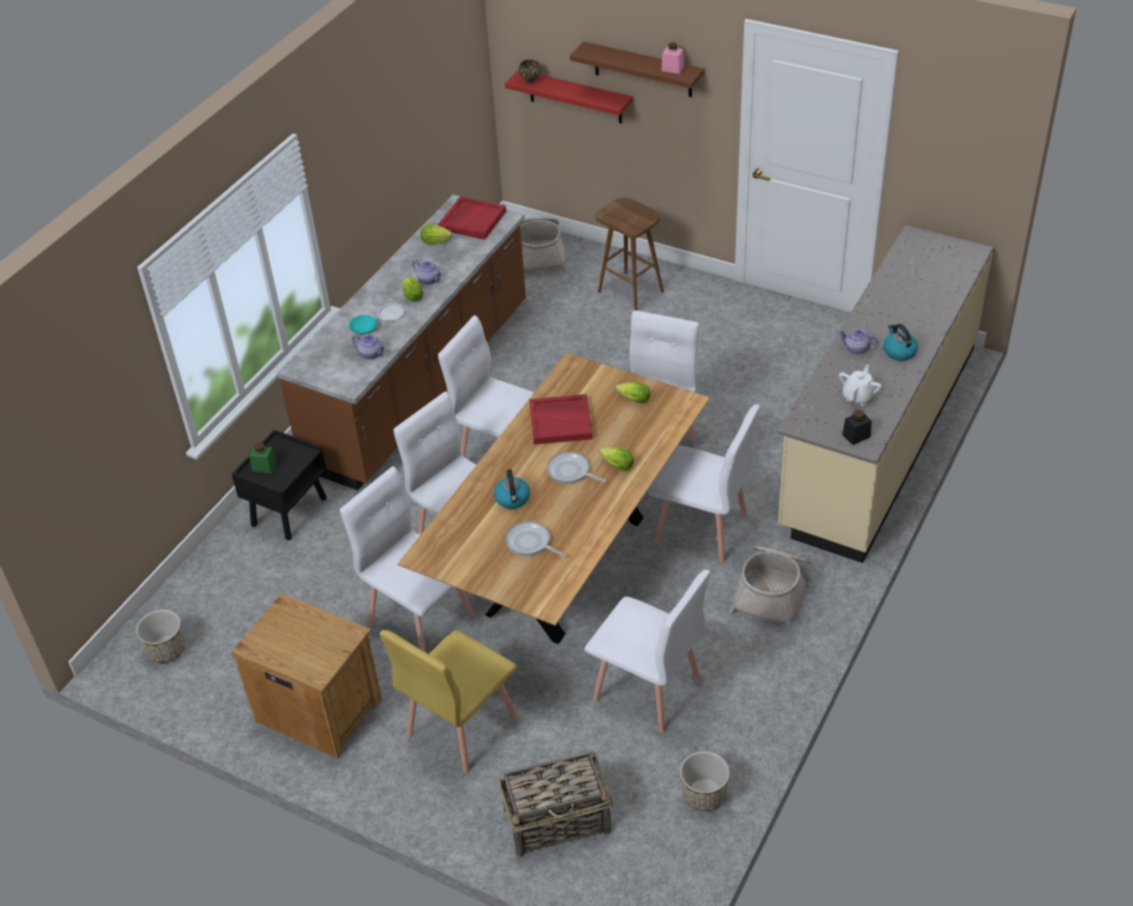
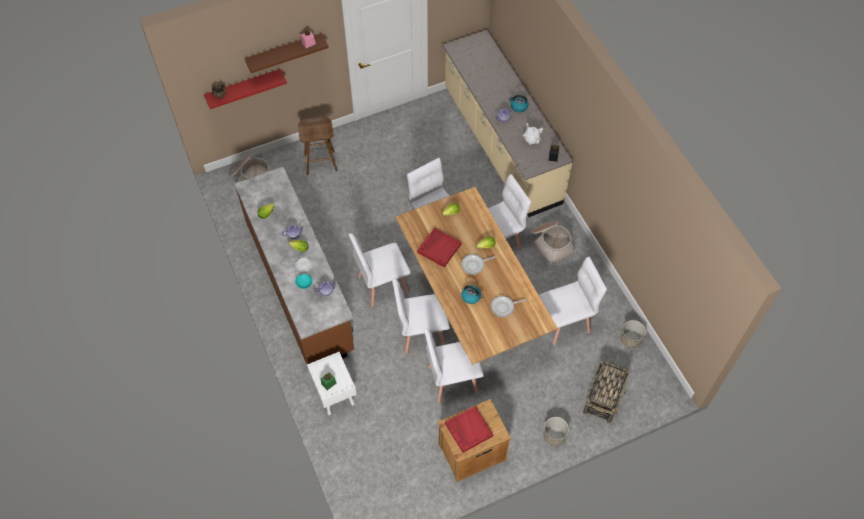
camera: 55 degrees left, 15 degrees up
planter [136,610,186,663] -> planter moved to [544,417,569,446]
black nightstand [232,430,327,540] -> white nightstand [307,352,357,415]
yellow chair [380,630,518,774] -> none
red tray [438,196,506,240] -> red tray moved to [445,406,493,453]

